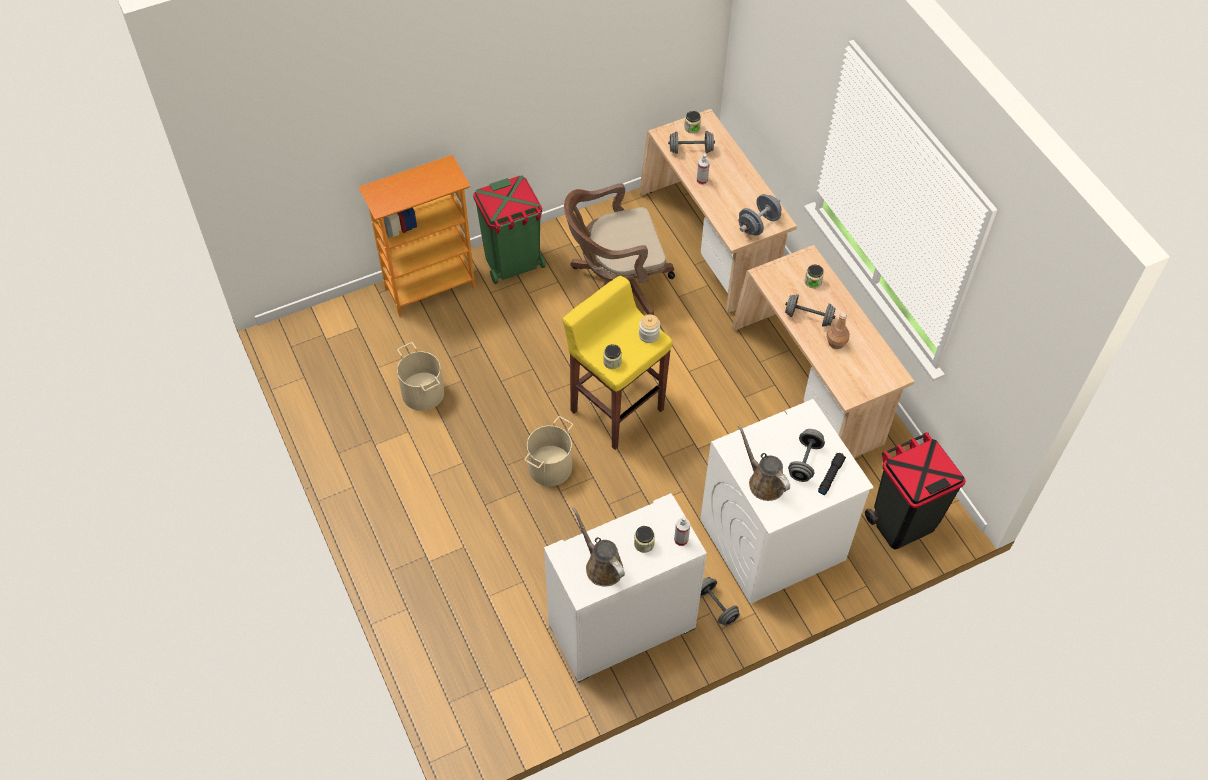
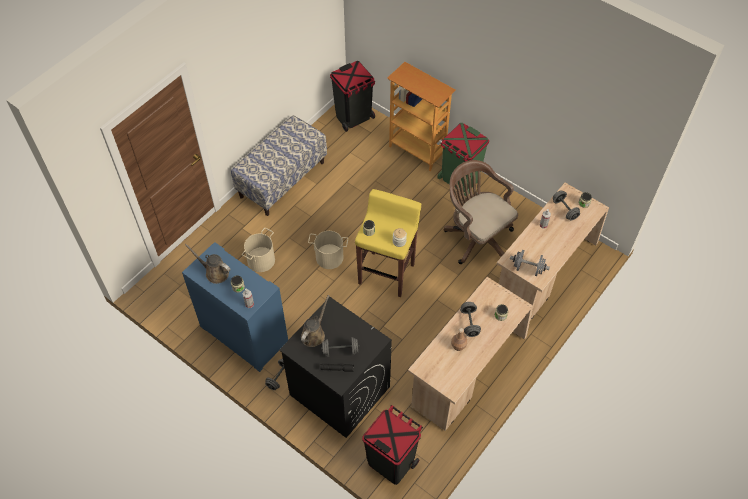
camera: 65 degrees right, 0 degrees up
beige bucket [397,342,444,411] -> beige bucket moved to [242,228,275,272]
white cabinet [544,493,707,683] -> blue cabinet [182,242,288,372]
brown watering can [572,507,625,587] -> brown watering can turned 90 degrees counterclockwise [185,244,230,284]
white washing machine [700,399,874,604] -> black washing machine [279,297,392,438]
none -> bench [231,115,327,216]
none -> black trash can [330,61,375,132]

